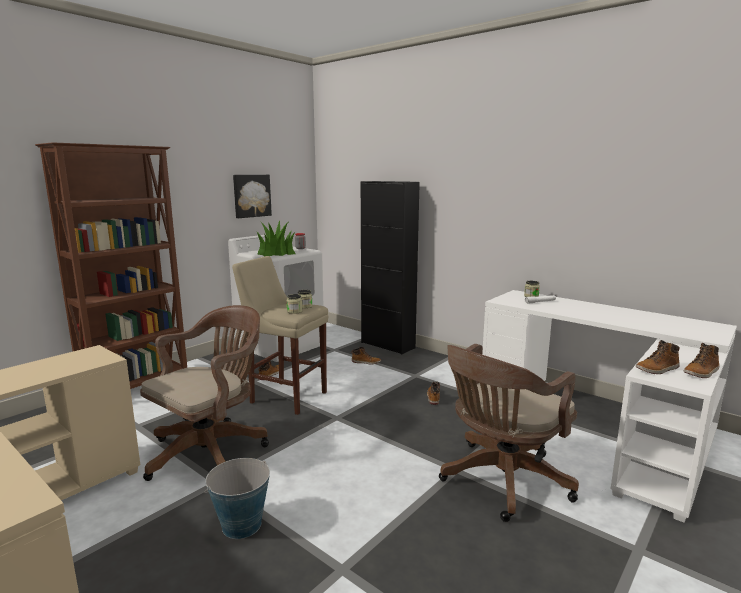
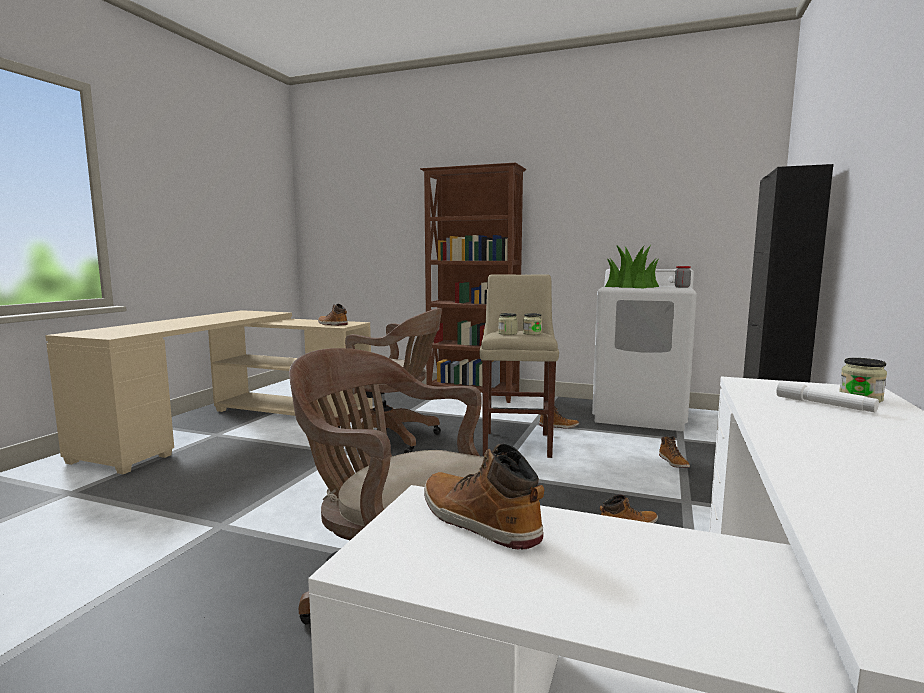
camera: 70 degrees right, 5 degrees down
bucket [204,458,270,539] -> none
picture [233,175,272,218] -> none
boot [684,342,720,378] -> boot moved to [318,304,348,326]

